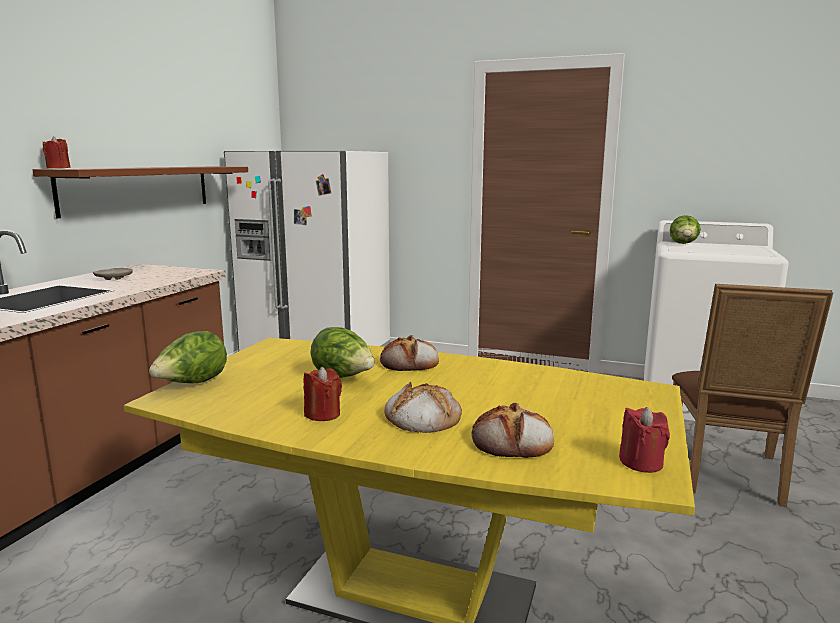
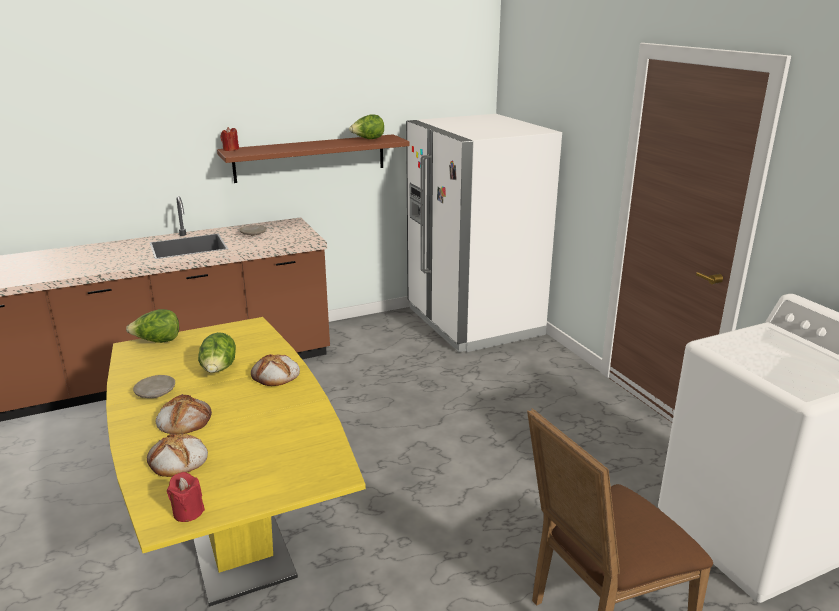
camera: 45 degrees right, 10 degrees up
red candle [303,367,342,421] -> beige plate [133,375,175,398]
lettuce [670,215,701,244] -> lettuce moved to [349,114,384,139]

